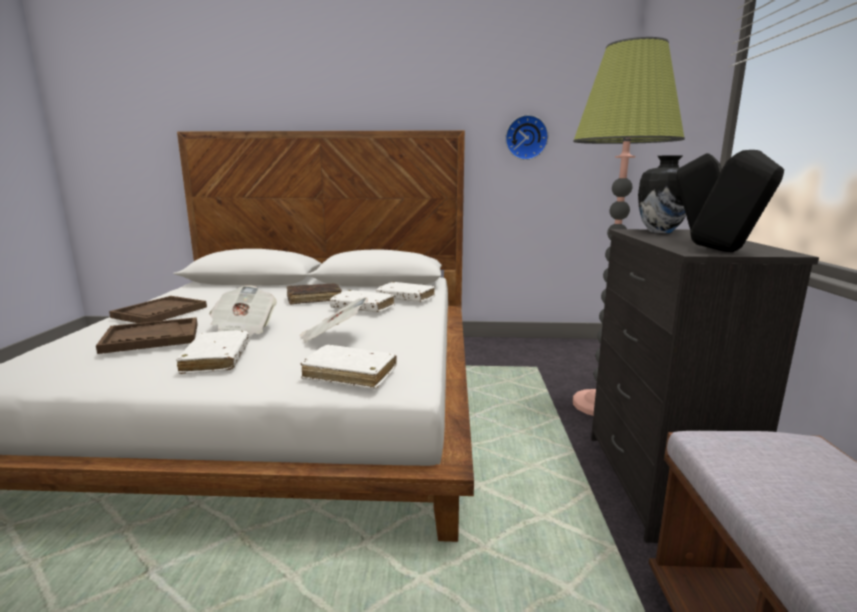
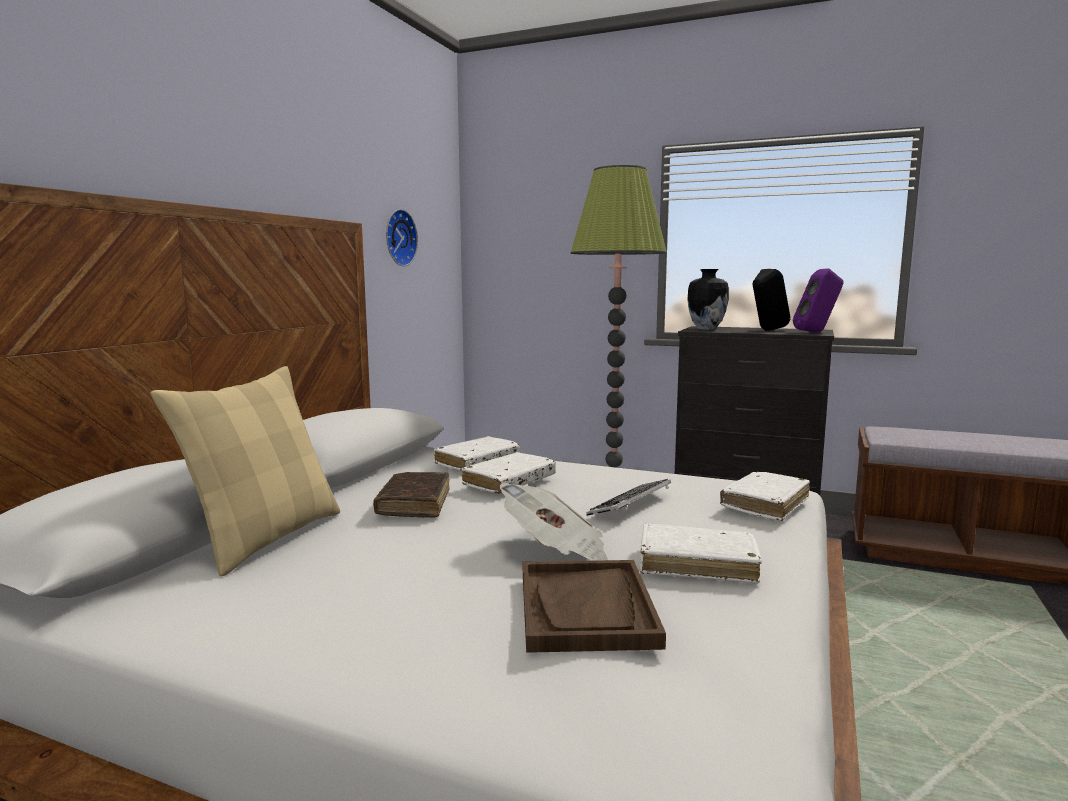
camera: 70 degrees left, 5 degrees down
brown tray [109,296,207,323] -> none
newspaper [300,298,368,343] -> keyboard [587,479,671,516]
black speaker [690,150,784,252] -> purple speaker [793,269,843,332]
none -> beige pillow [150,366,340,576]

